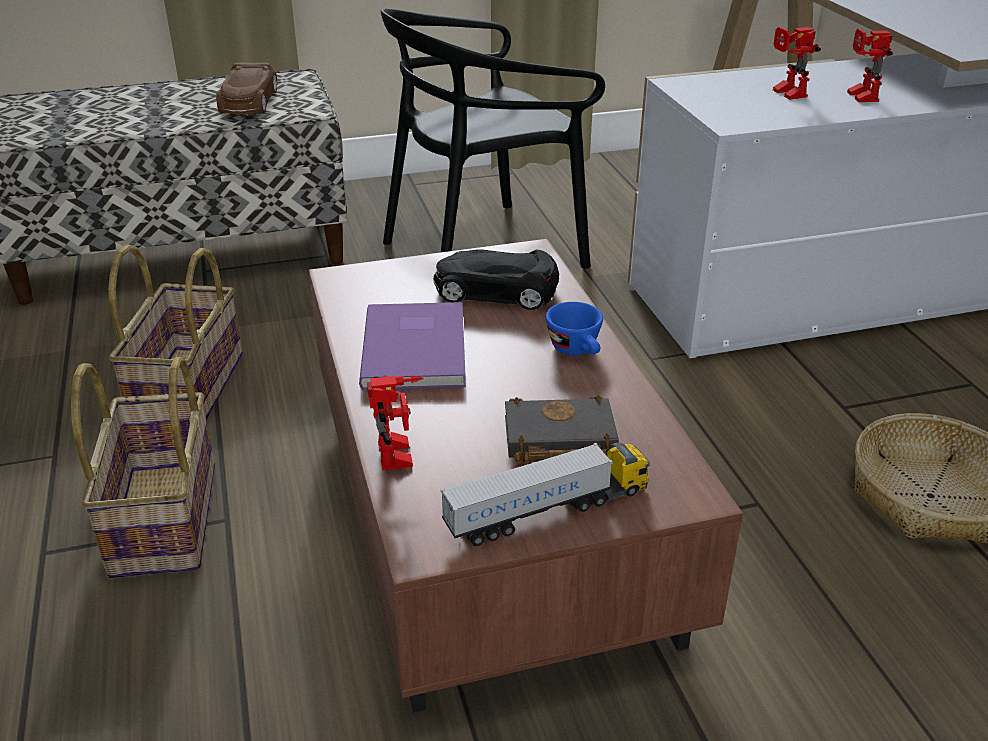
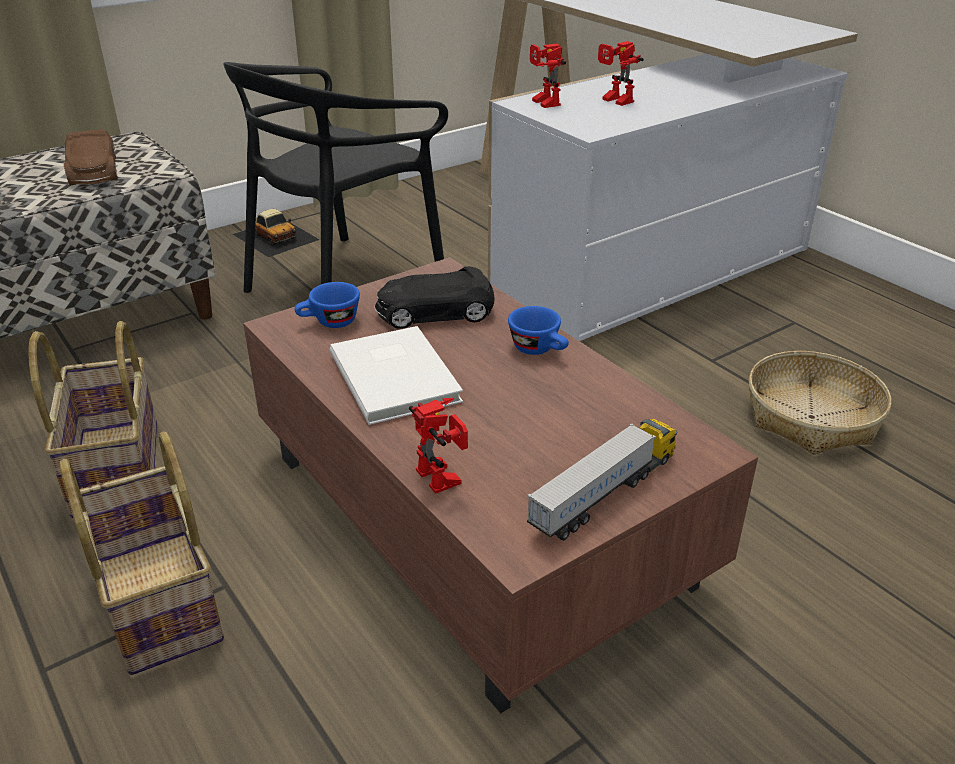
camera: 20 degrees left, 0 degrees up
purple book [359,302,466,390] -> white book [330,326,463,425]
black book [505,395,619,462] -> none
toy robot [847,29,893,102] -> toy robot moved to [530,44,566,108]
none -> toy car [233,209,320,257]
none -> blue cup [295,282,360,328]

